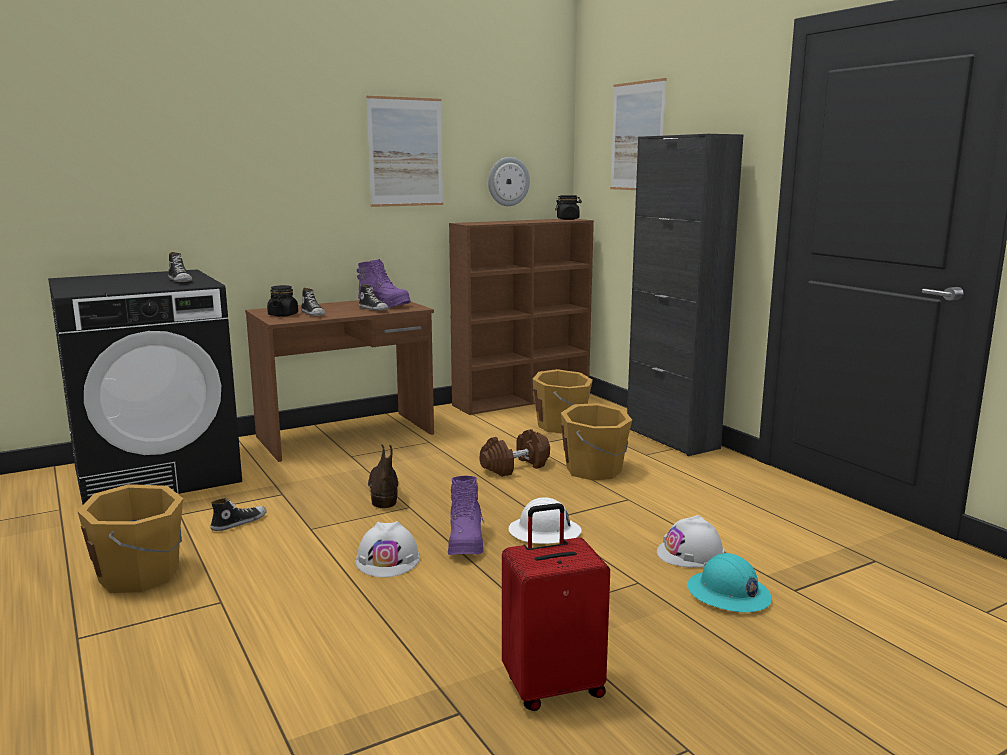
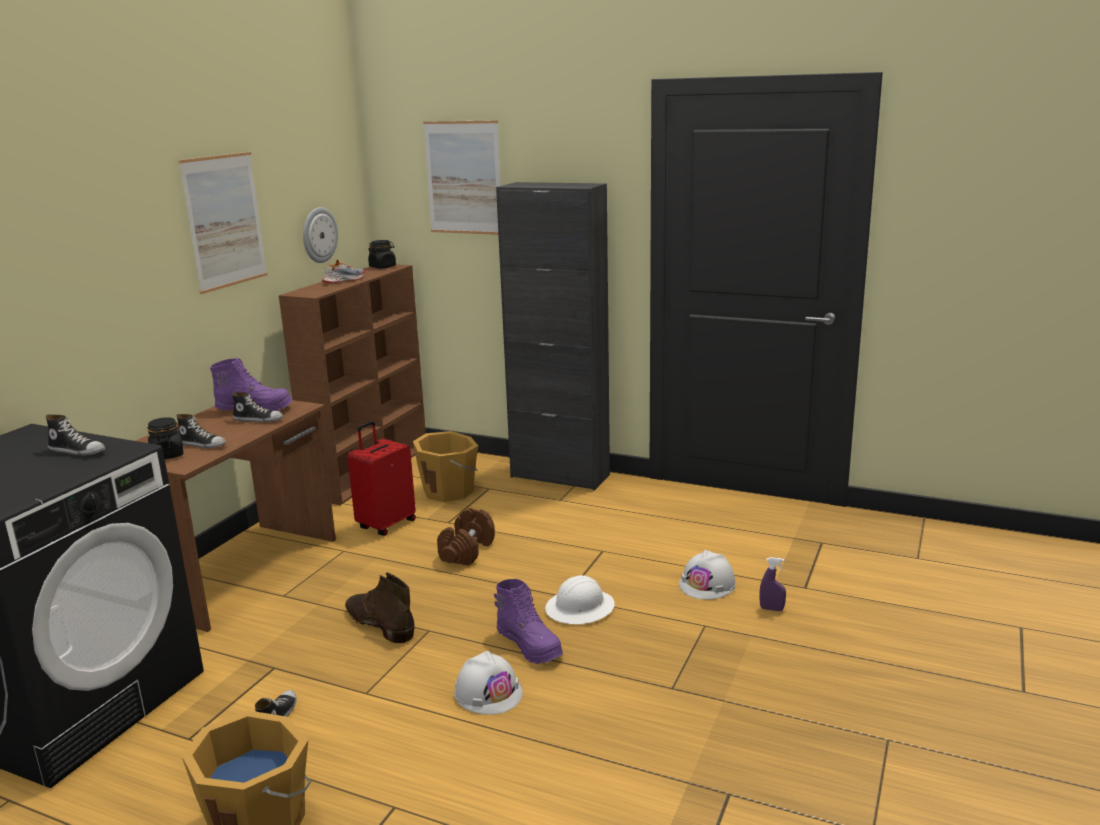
camera: 35 degrees left, 5 degrees up
red suitcase [502,503,610,711] -> red suitcase moved to [347,421,416,536]
orange bucket [561,403,632,480] -> none
turquoise hard hat [688,553,772,612] -> purple spray bottle [759,557,786,611]
none -> shoe [322,259,365,283]

